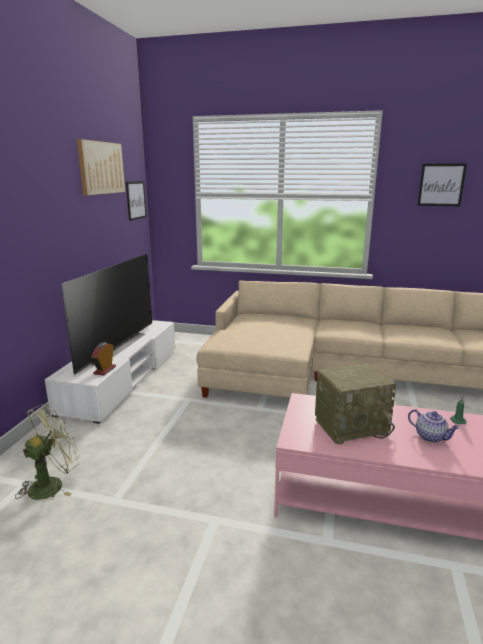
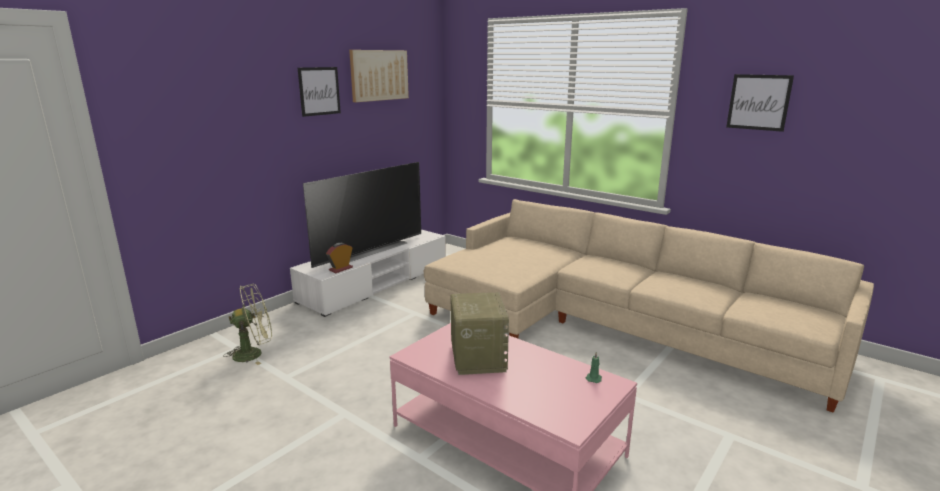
camera: 25 degrees right, 0 degrees up
picture [126,181,147,221] -> picture moved to [298,67,341,117]
radio [315,363,396,445] -> radio turned 105 degrees counterclockwise [450,292,509,375]
teapot [408,409,460,443] -> none

